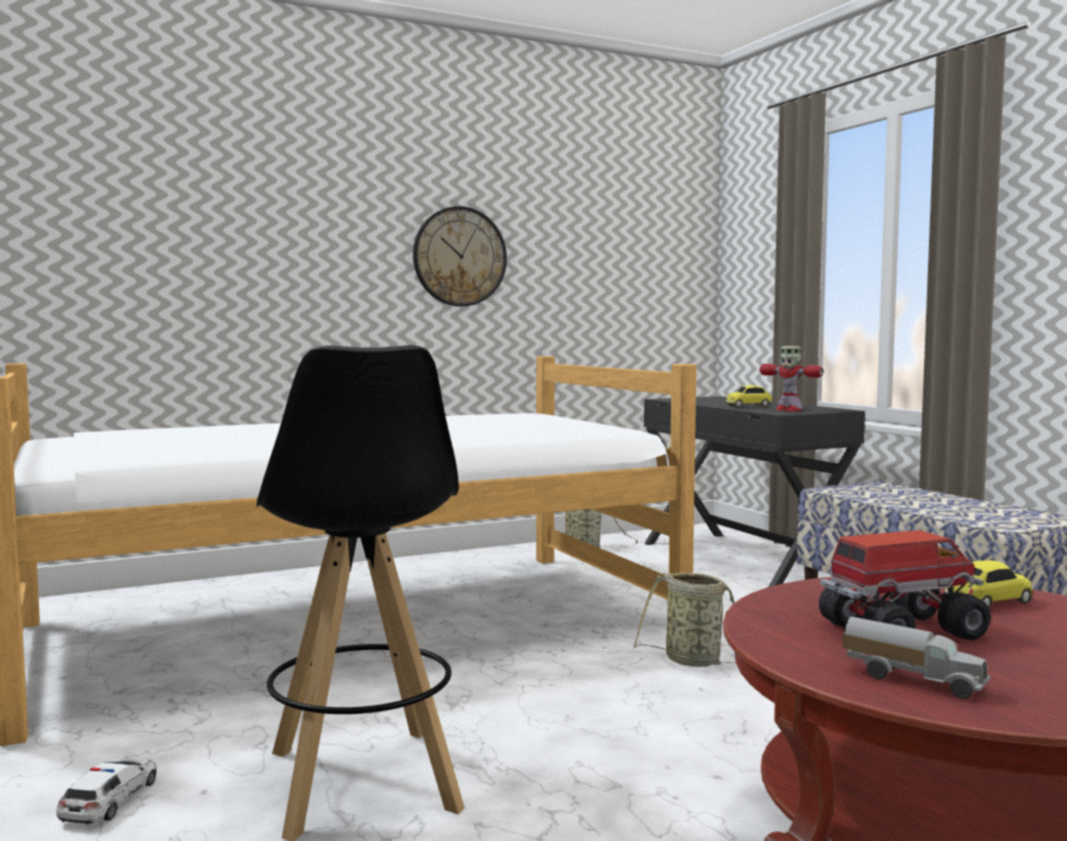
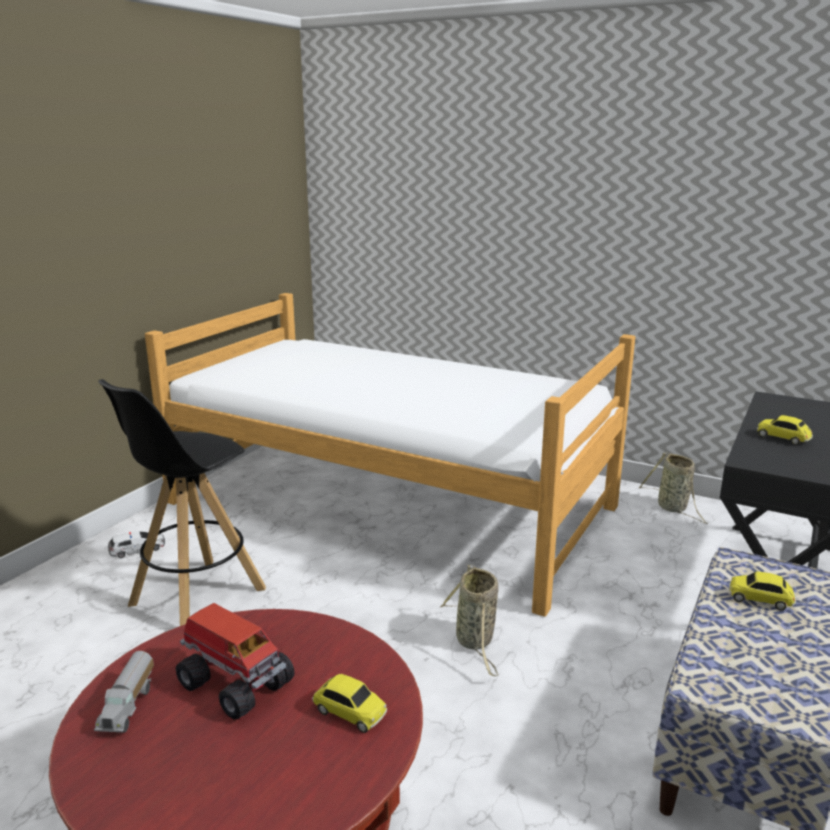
camera: 55 degrees right, 15 degrees up
wall clock [413,206,507,307] -> none
toy robot [759,346,824,411] -> none
none -> toy car [729,571,796,610]

